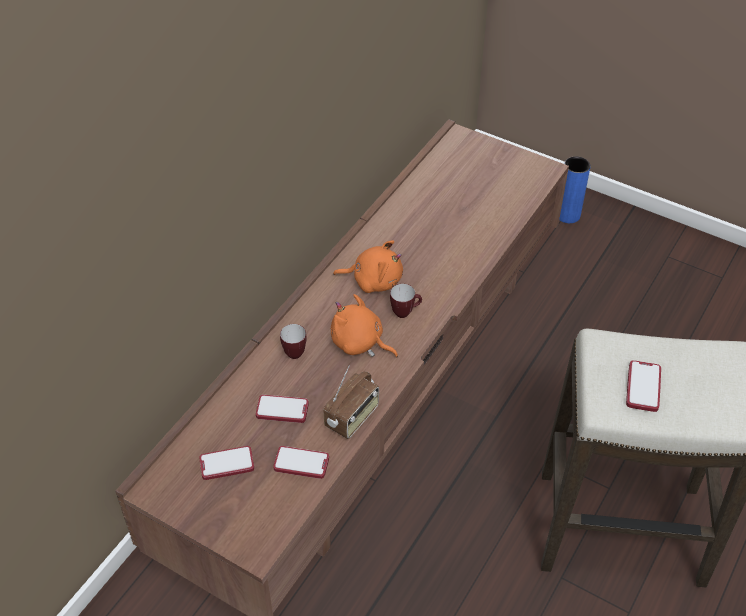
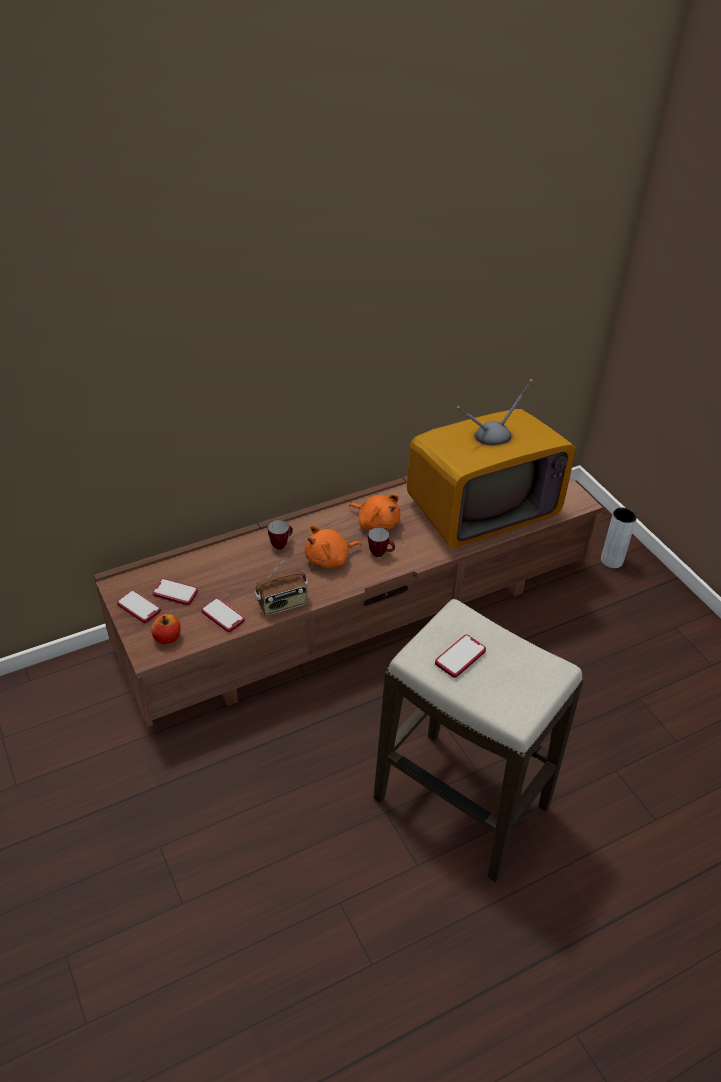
camera: 30 degrees right, 5 degrees down
phone [256,395,309,423] -> phone moved to [117,590,161,623]
orange plush toy [331,294,398,357] -> orange plush toy turned 90 degrees counterclockwise [305,525,362,568]
blue vase [559,156,591,223] -> grey vase [601,508,637,568]
none -> apple [151,614,181,644]
none -> television [407,379,576,548]

